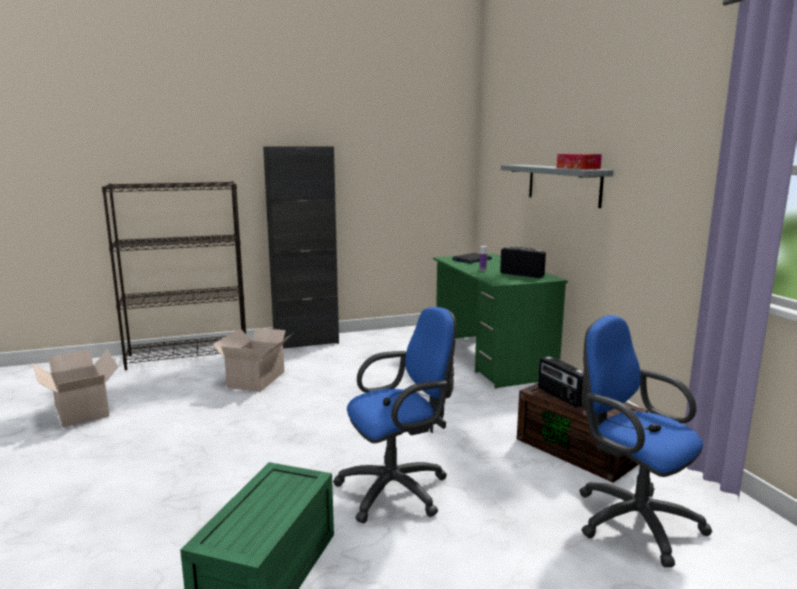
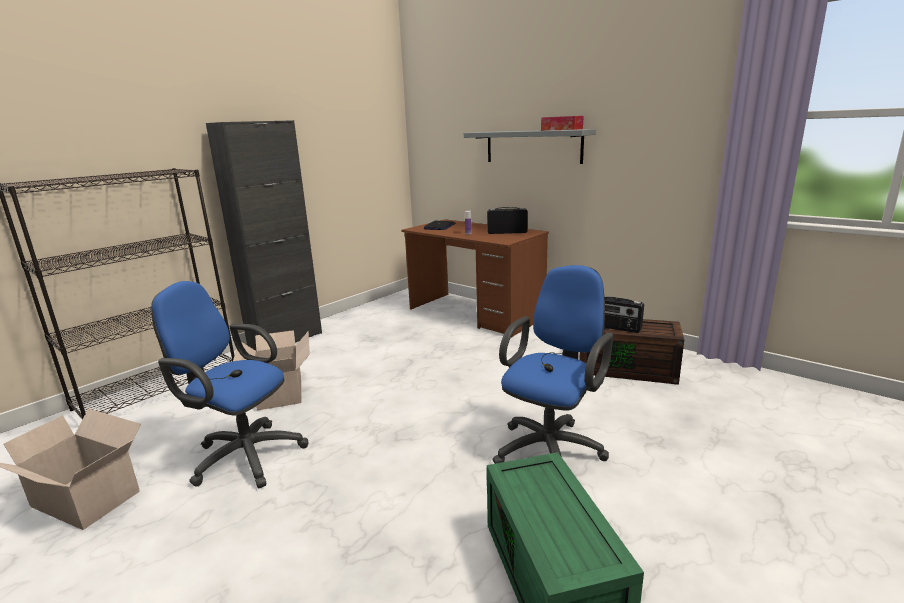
camera: 30 degrees left, 5 degrees up
green desk [433,254,568,389] -> brown desk [401,219,549,338]
blue office chair [579,315,712,567] -> blue office chair moved to [151,281,308,489]

